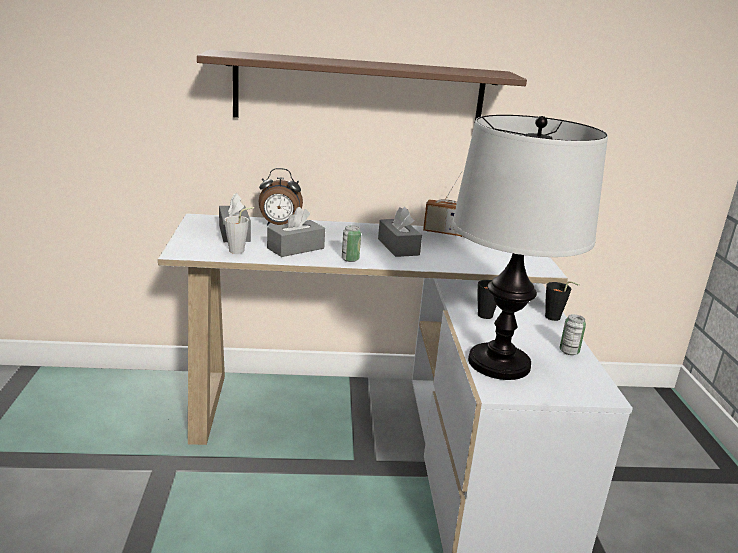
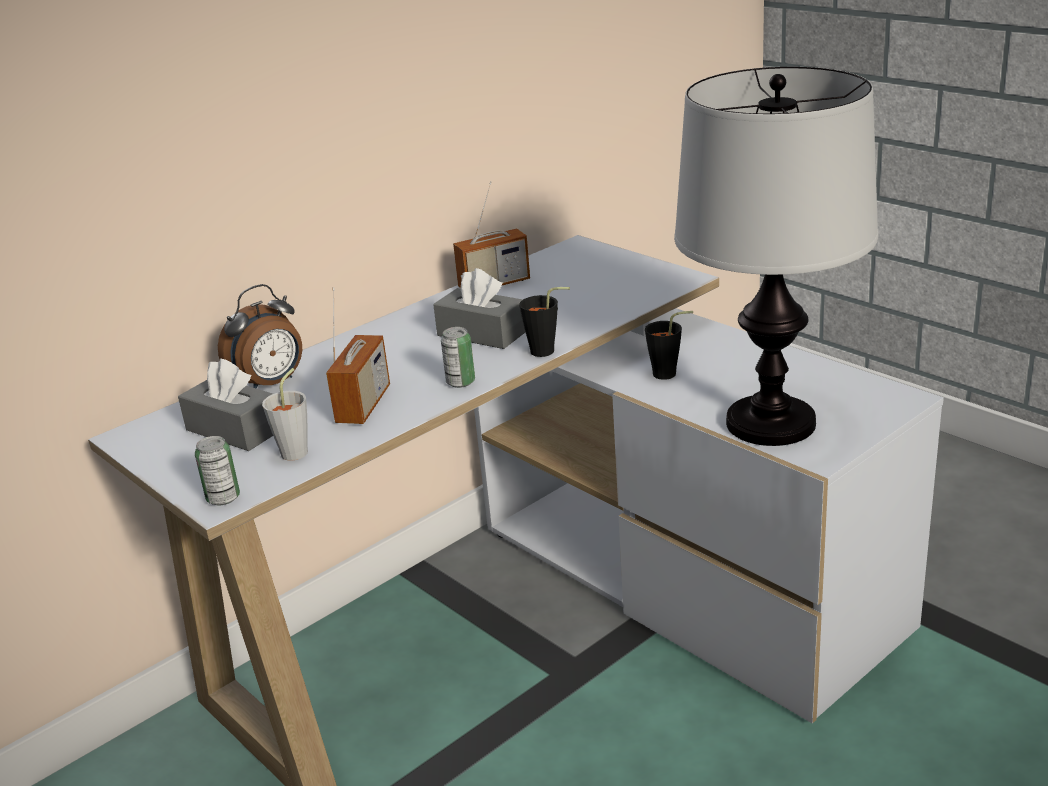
camera: 35 degrees left, 5 degrees up
brown shelf [197,50,527,124] -> none
grey tissue box [267,207,325,257] -> radio [326,287,390,424]
black cup [545,281,580,321] -> black cup moved to [519,287,570,357]
can [560,314,586,355] -> can moved to [195,436,240,505]

